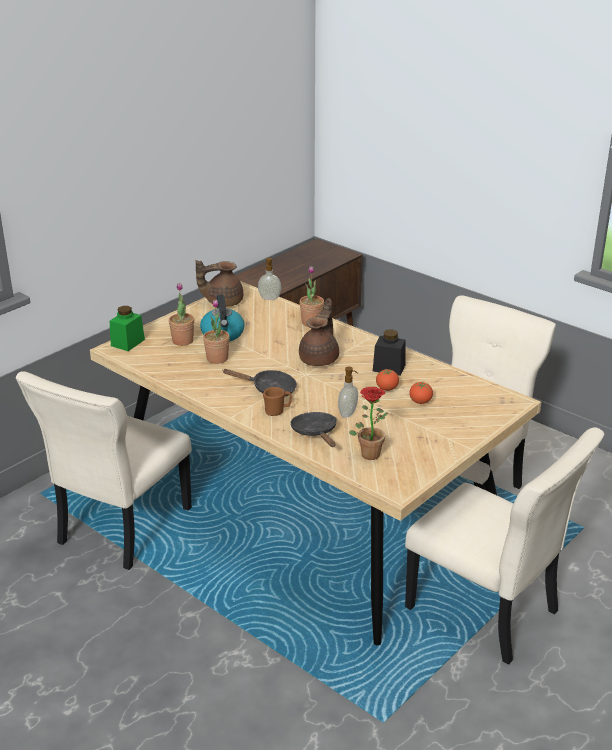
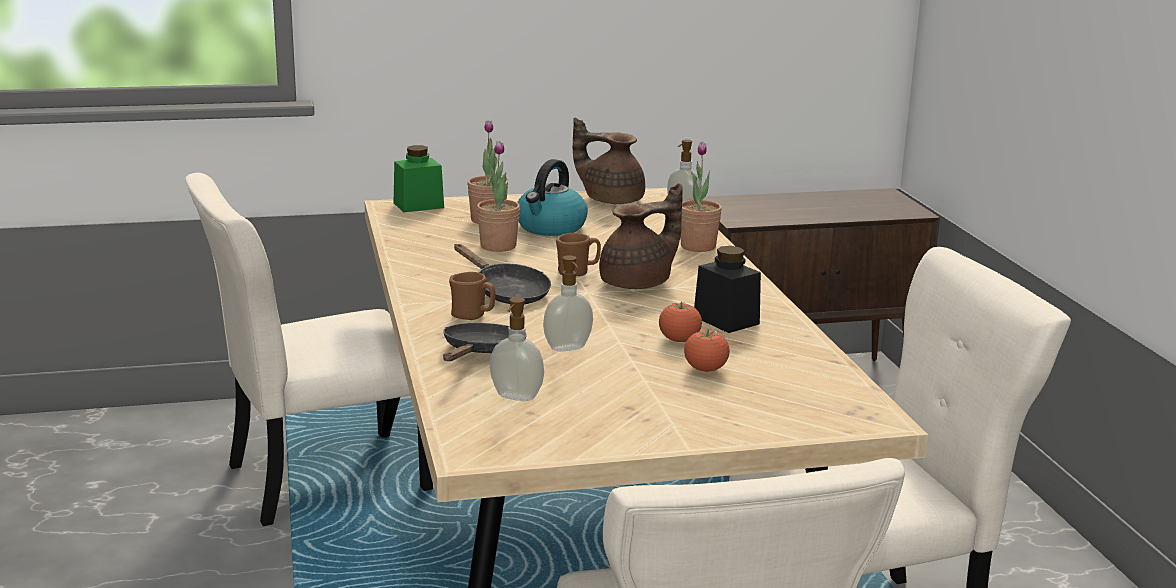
camera: 35 degrees right, 10 degrees down
potted plant [349,387,388,460] -> soap dispenser [490,297,544,401]
none -> brown mug [556,233,601,276]

